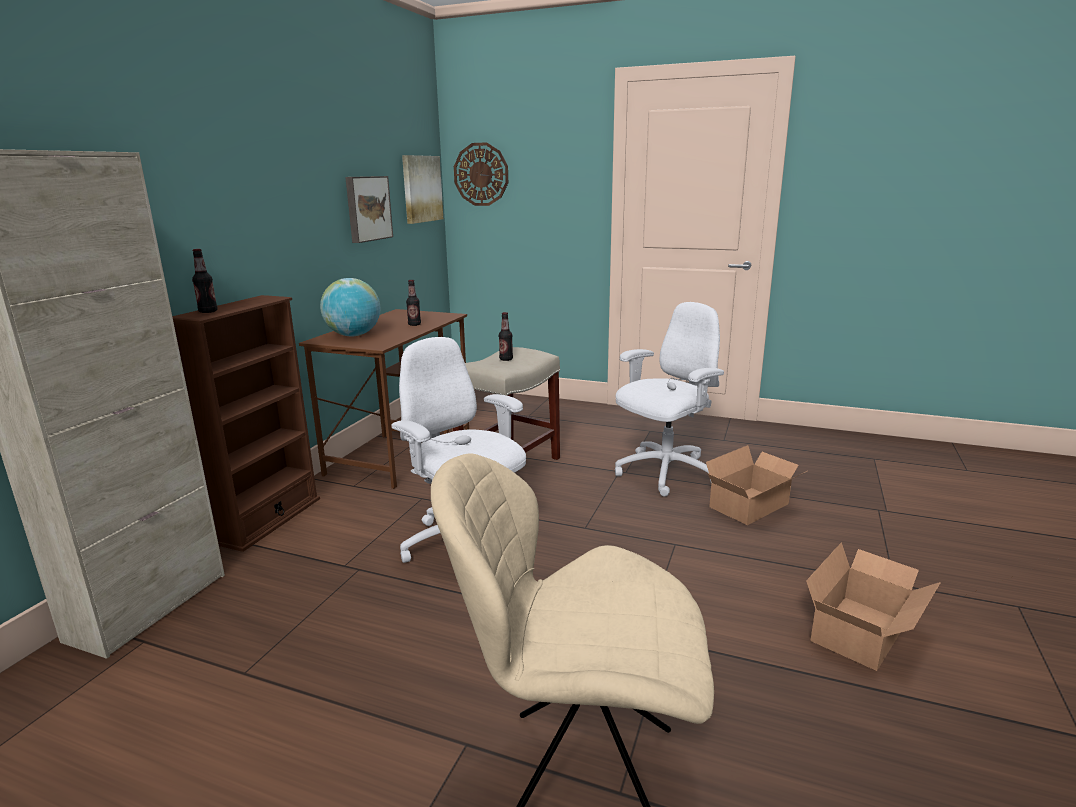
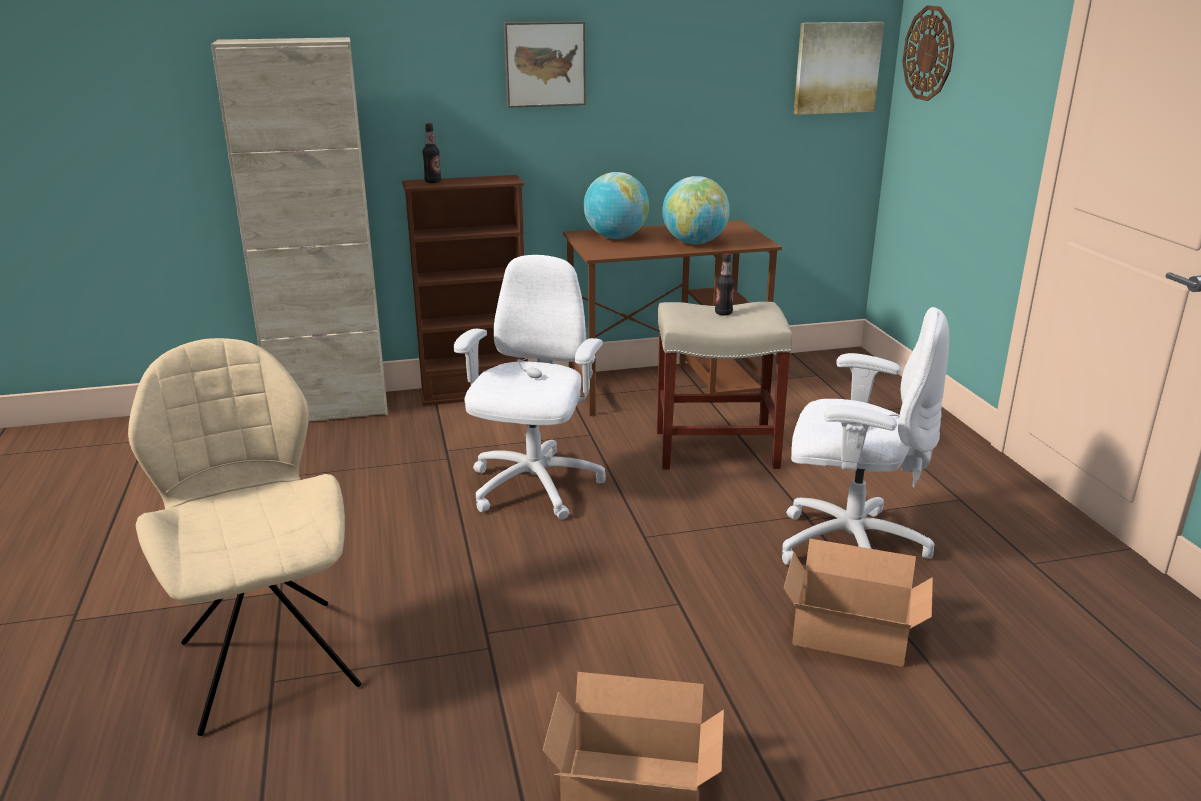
camera: 55 degrees right, 5 degrees up
picture [345,176,393,243] -> picture moved to [504,21,585,108]
bottle [406,280,421,326] -> globe [662,176,730,244]

